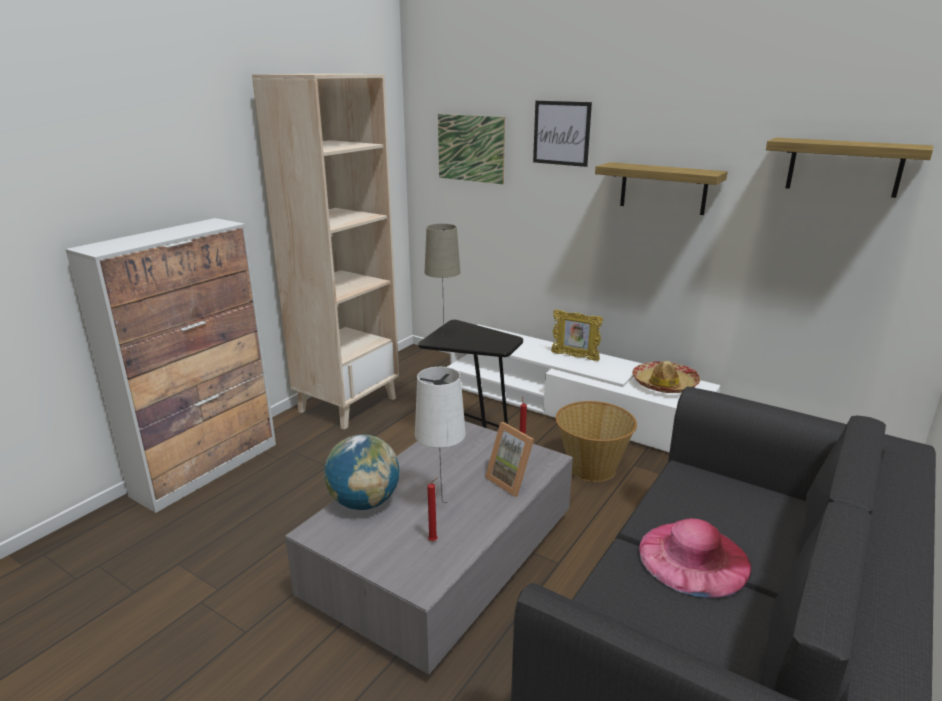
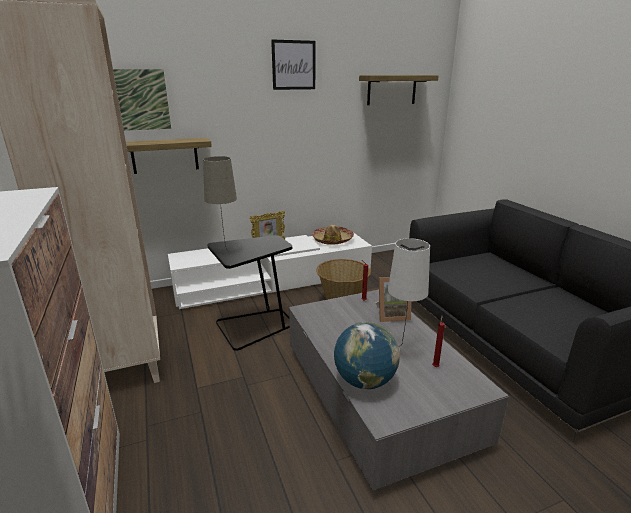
camera: 55 degrees left, 0 degrees up
picture [533,101,592,167] -> picture moved to [271,40,315,90]
shelf [595,162,728,215] -> shelf moved to [126,138,212,174]
pink hat [639,518,751,598] -> none

